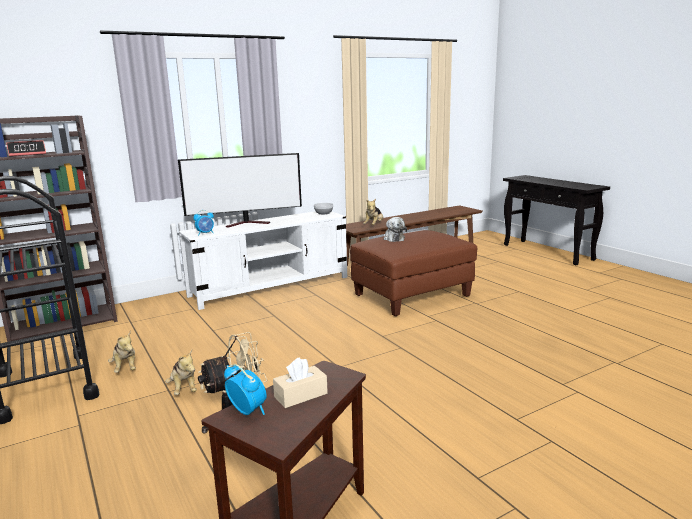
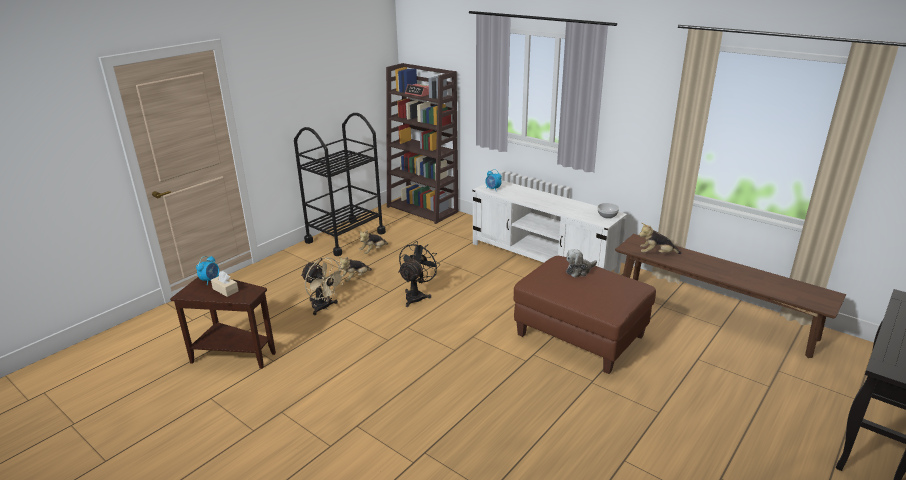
camera: 70 degrees right, 10 degrees up
television [178,153,302,227] -> none
none -> black fan [398,241,440,307]

